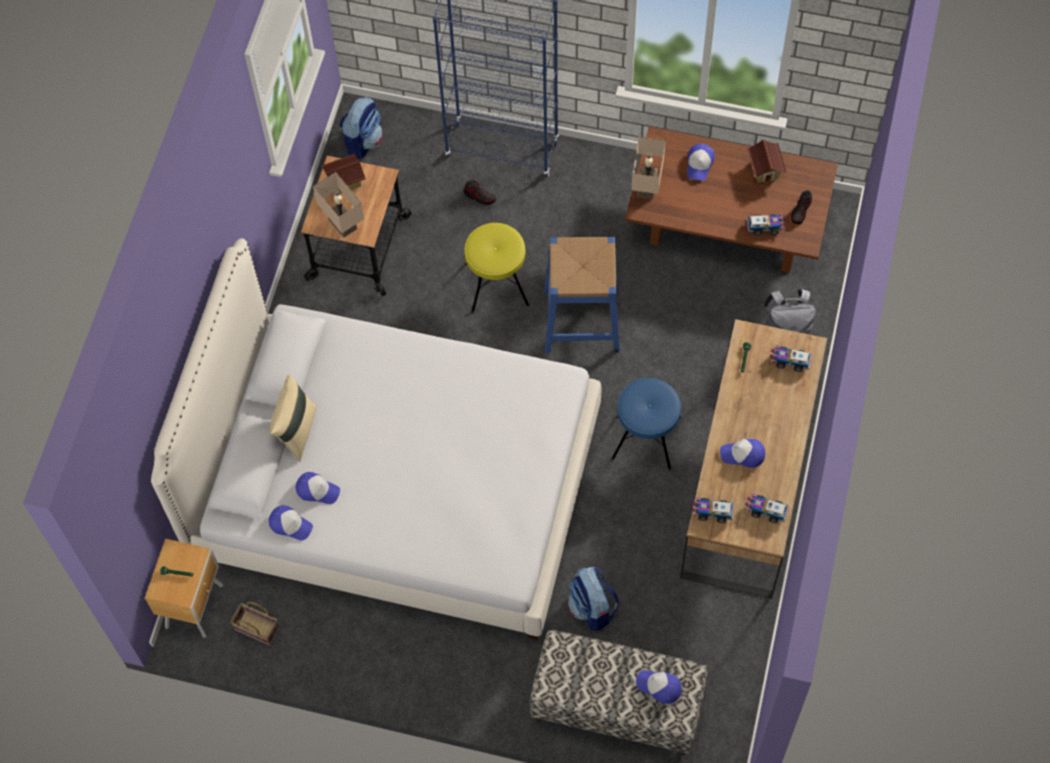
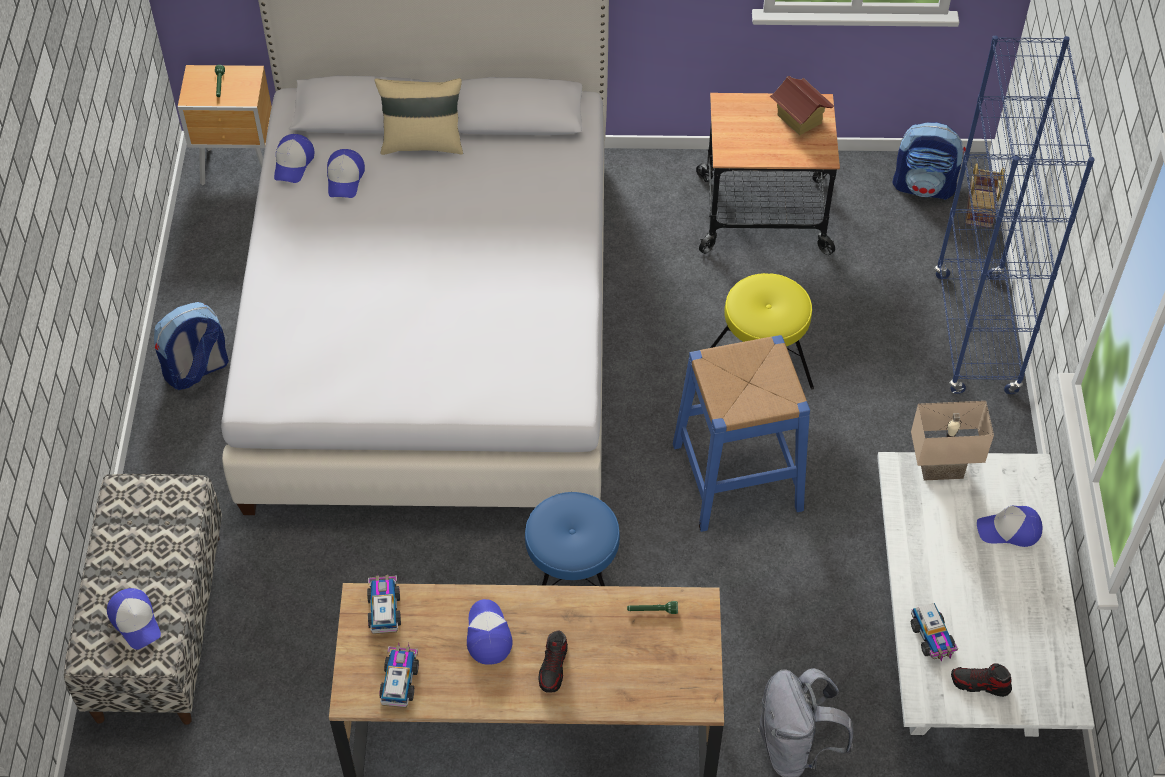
camera: 75 degrees right, 10 degrees down
basket [230,601,280,646] -> basket moved to [965,164,1005,228]
beige table lamp [313,172,364,238] -> none
shoe [463,180,496,205] -> shoe moved to [538,630,568,693]
backpack [568,567,619,631] -> backpack moved to [154,302,229,390]
brown coffee table [625,126,838,273] -> white coffee table [877,452,1094,737]
cap [636,670,682,704] -> cap turned 135 degrees clockwise [107,588,161,650]
toy house [747,140,786,183] -> none
toy truck [770,345,812,372] -> none

